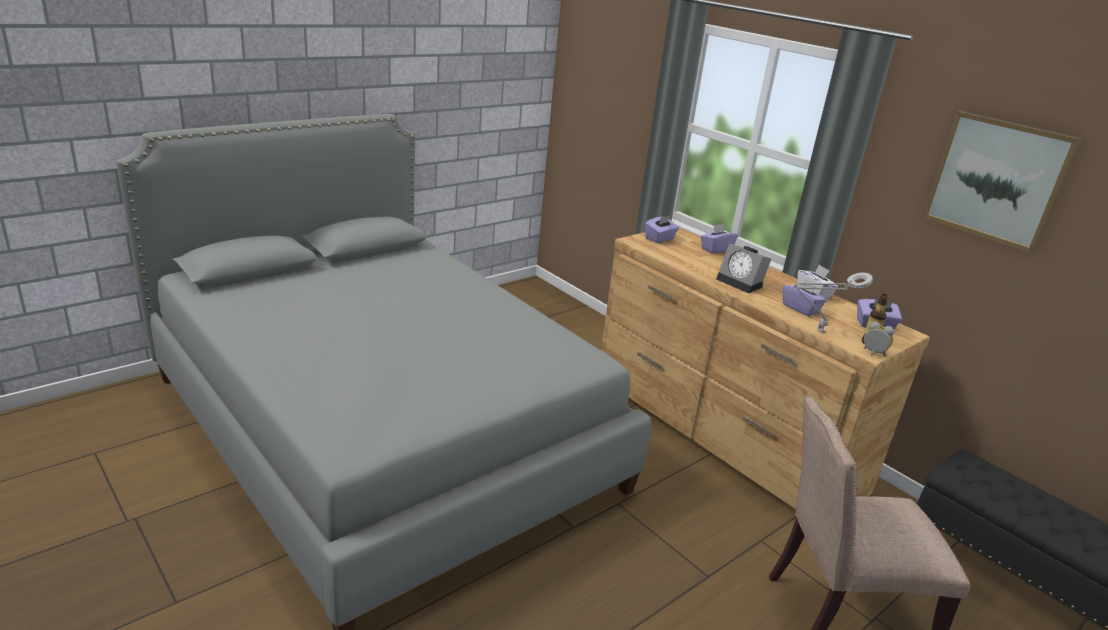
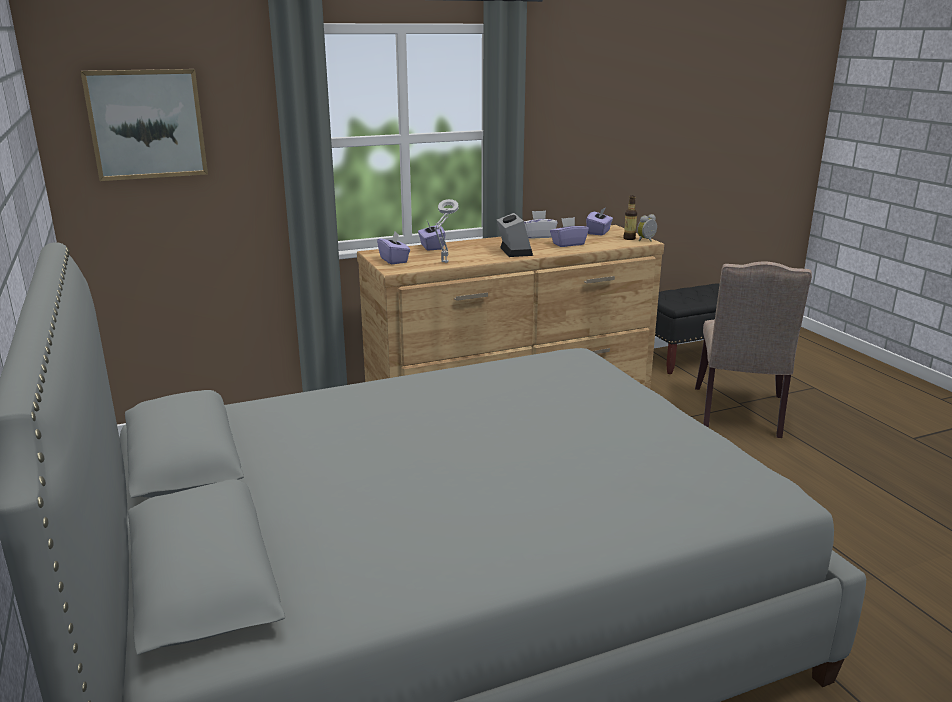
camera: 70 degrees left, 5 degrees down
alarm clock [716,243,771,293] -> alarm clock turned 75 degrees counterclockwise [497,213,533,257]
grey table lamp [794,273,873,333] -> grey table lamp moved to [434,199,459,263]
picture [922,111,1082,253] -> picture moved to [80,69,208,181]

